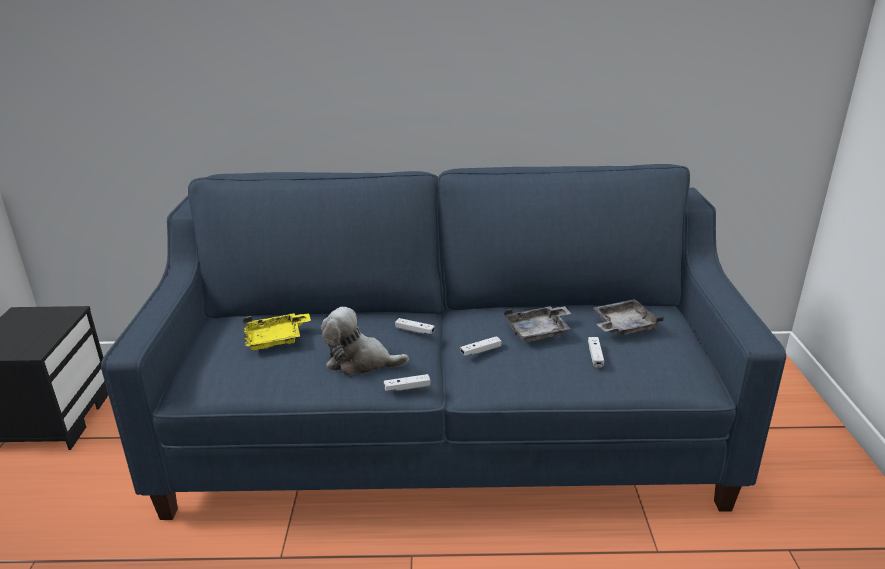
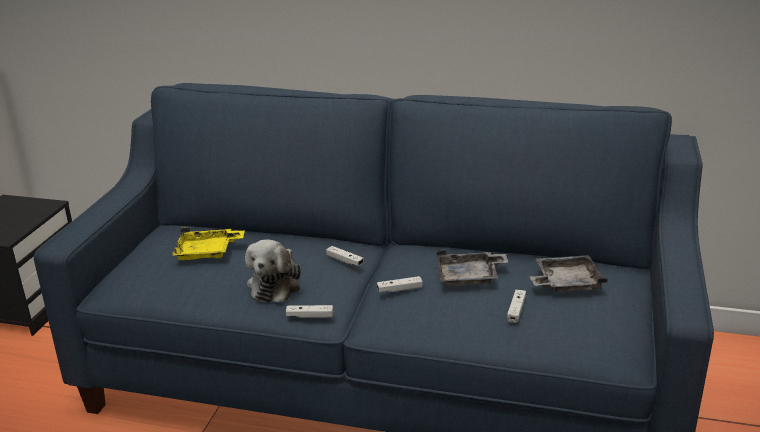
camera: 15 degrees right, 0 degrees up
plush toy [321,307,409,376] -> plush toy turned 105 degrees counterclockwise [245,239,301,303]

